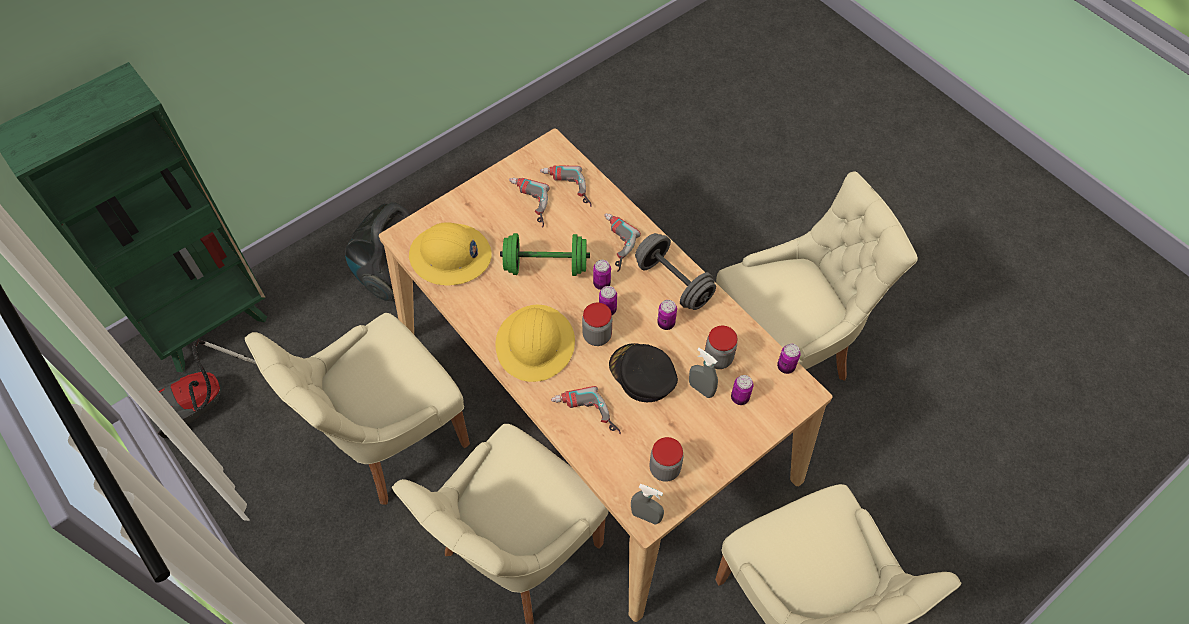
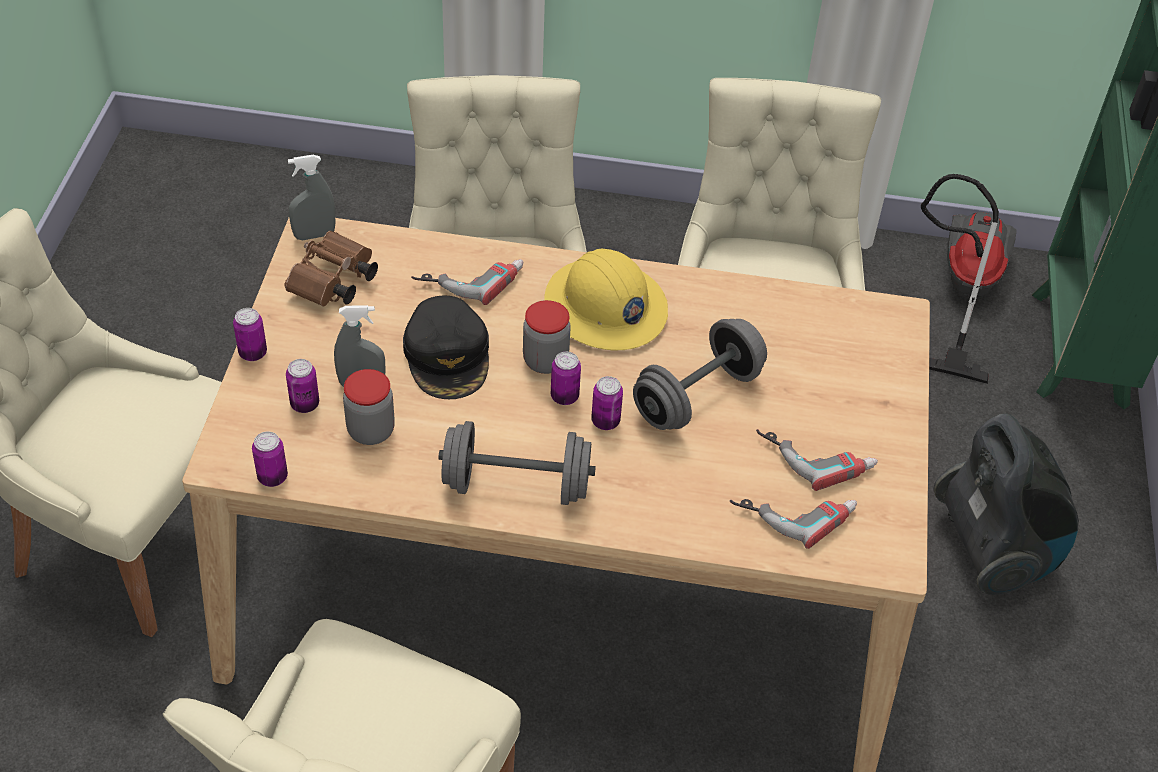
camera: 135 degrees right, 10 degrees down
yellow hard hat [409,222,492,285] -> none
green dumbbell [500,233,590,276] -> grey dumbbell [633,319,767,430]
power drill [604,213,641,272] -> none
black cap [609,343,678,402] -> black cap turned 75 degrees clockwise [403,296,489,399]
jar [649,437,683,482] -> brown binoculars [284,231,378,307]
can [657,300,677,330] -> can moved to [233,308,267,361]

